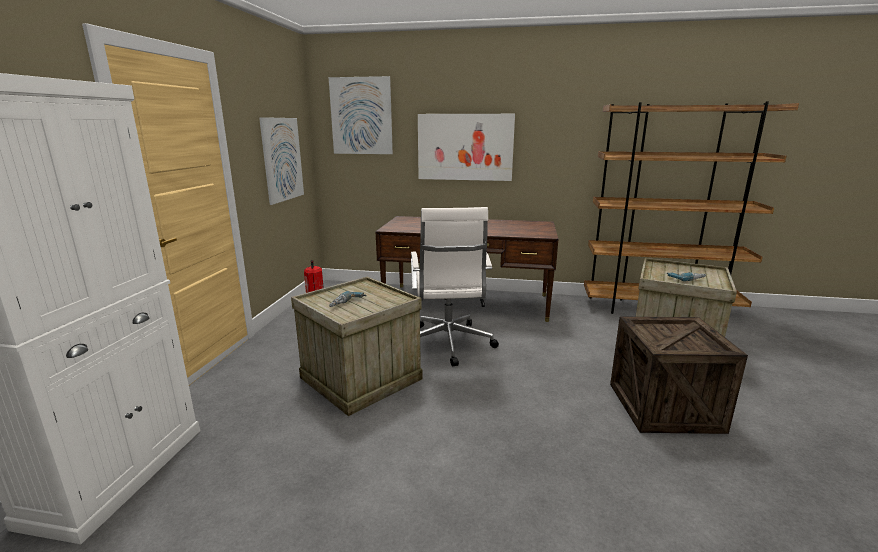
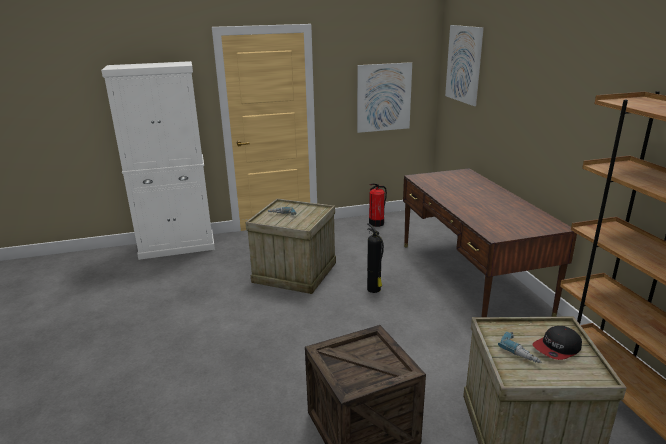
camera: 65 degrees right, 5 degrees up
white office chair [411,207,499,366] -> fire extinguisher [367,223,384,293]
picture [418,114,515,181] -> none
none -> cap [533,326,582,360]

